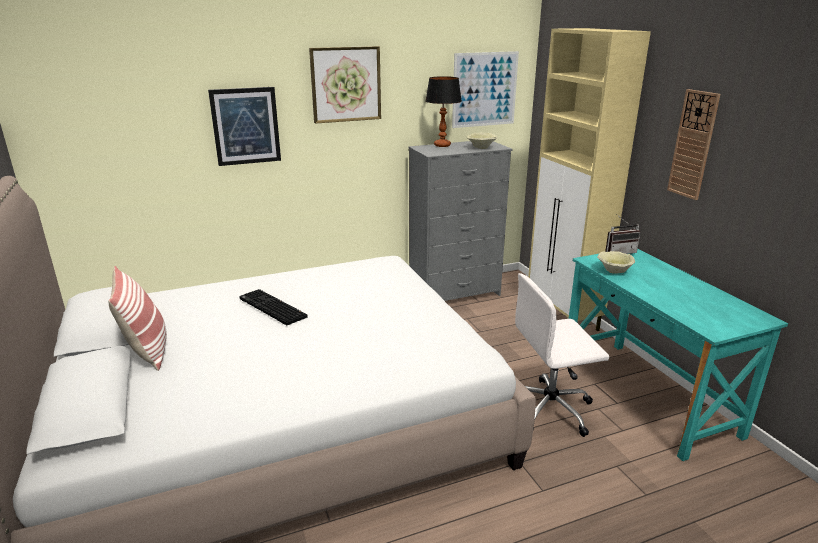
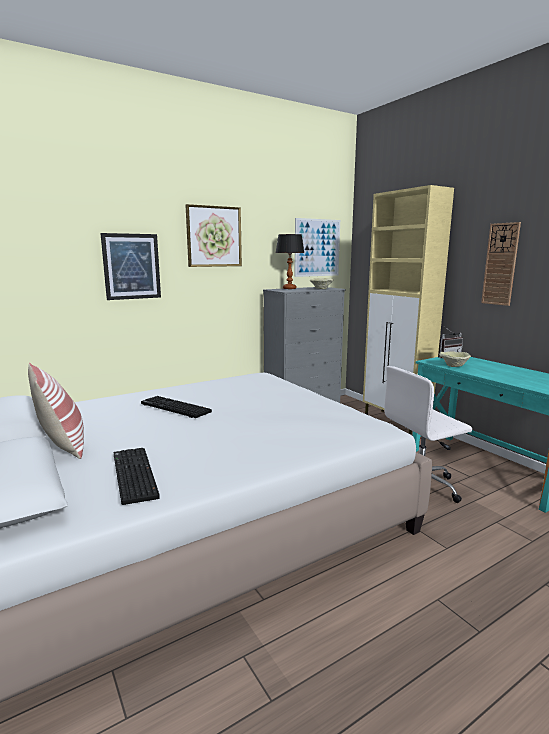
camera: 10 degrees left, 10 degrees down
none -> keyboard [114,448,160,505]

